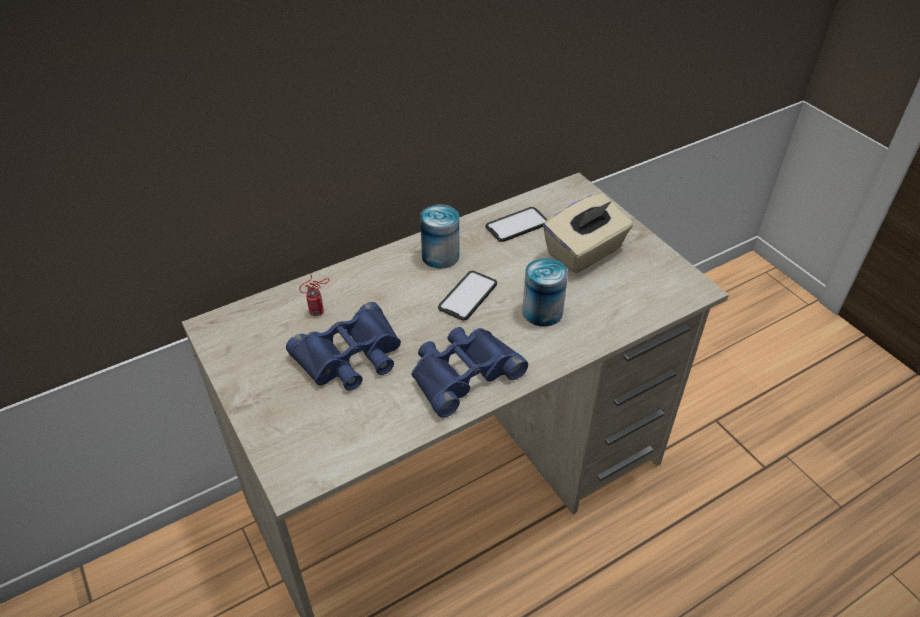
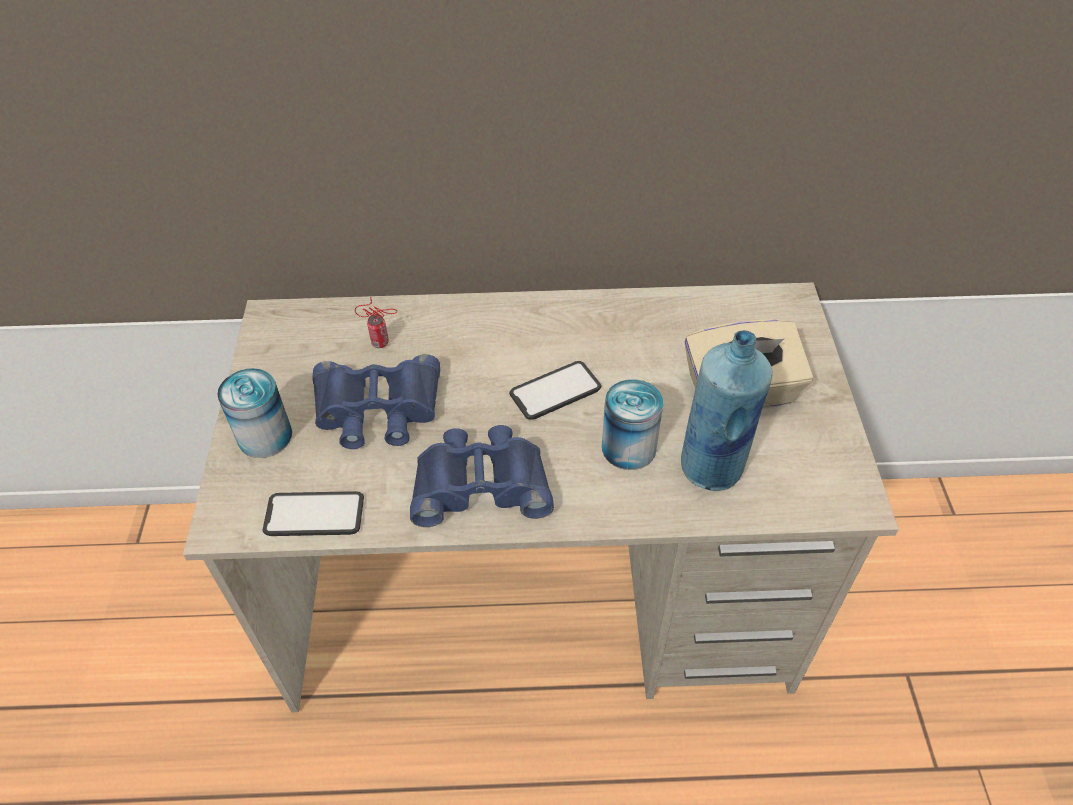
camera: 30 degrees right, 5 degrees up
can [420,204,459,269] -> can moved to [217,368,292,458]
phone [485,207,548,242] -> phone moved to [263,491,364,536]
none -> blue bottle [681,330,772,491]

